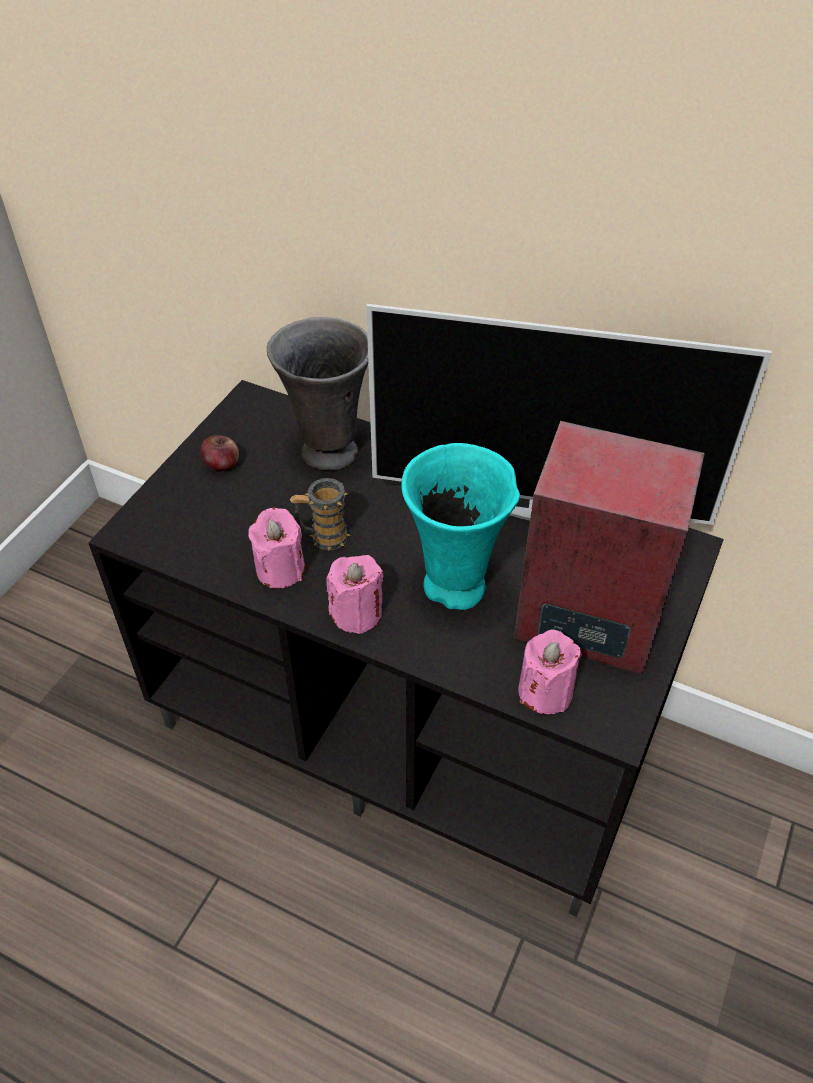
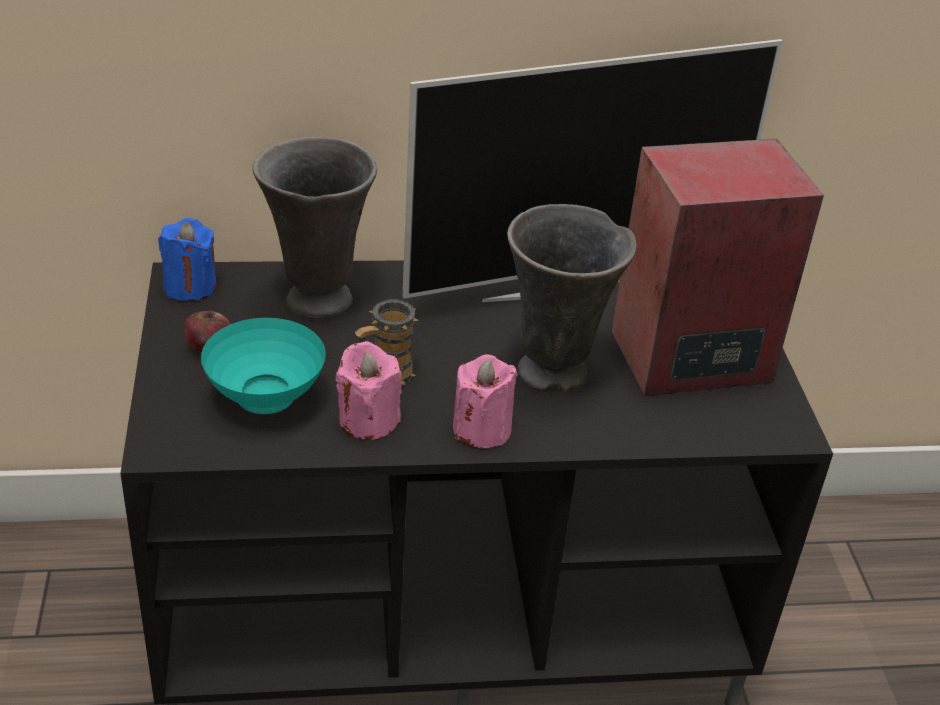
camera: 35 degrees left, 10 degrees down
turquoise vase [401,443,520,610] -> grey vase [507,204,637,393]
pink candle [518,629,582,714] -> none
none -> blue candle [158,218,216,301]
none -> turquoise bowl [201,318,326,414]

